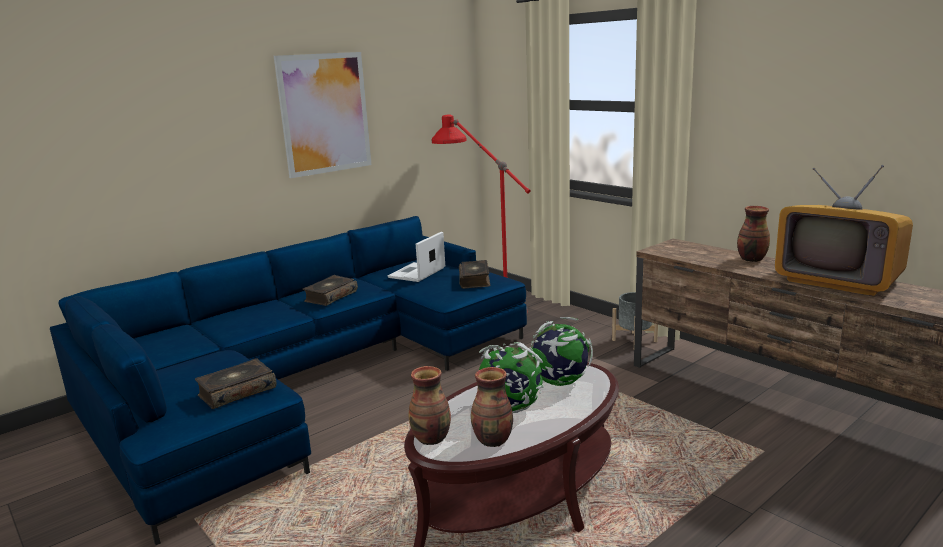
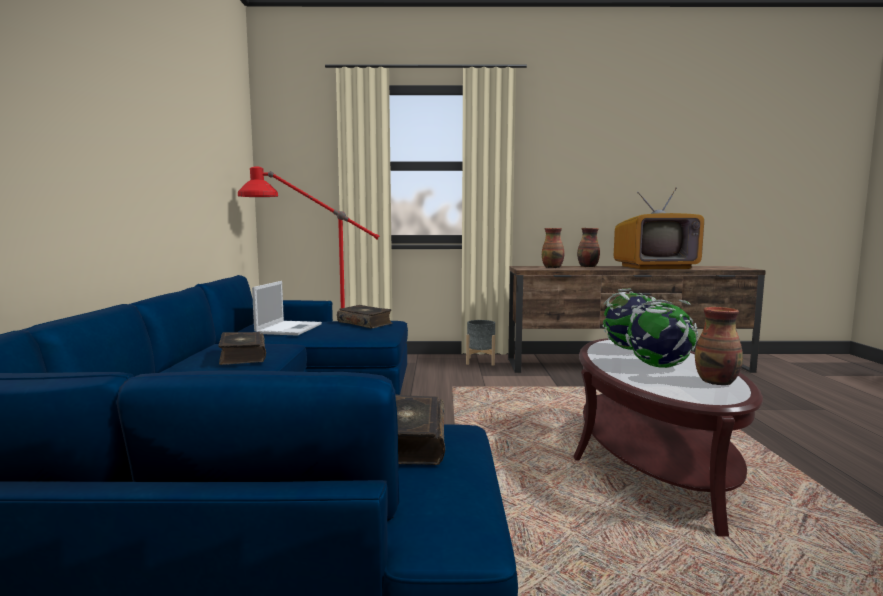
camera: 50 degrees left, 10 degrees down
picture [274,52,371,178] -> none
laptop [388,232,445,282] -> laptop turned 150 degrees counterclockwise [252,281,322,336]
vase [409,366,451,445] -> vase moved to [542,228,565,268]

